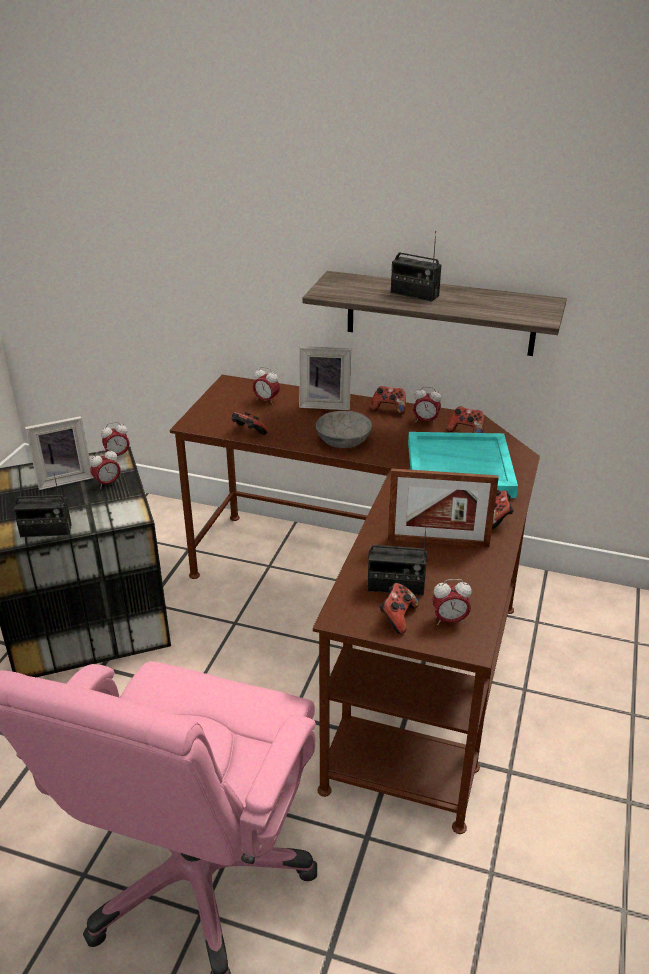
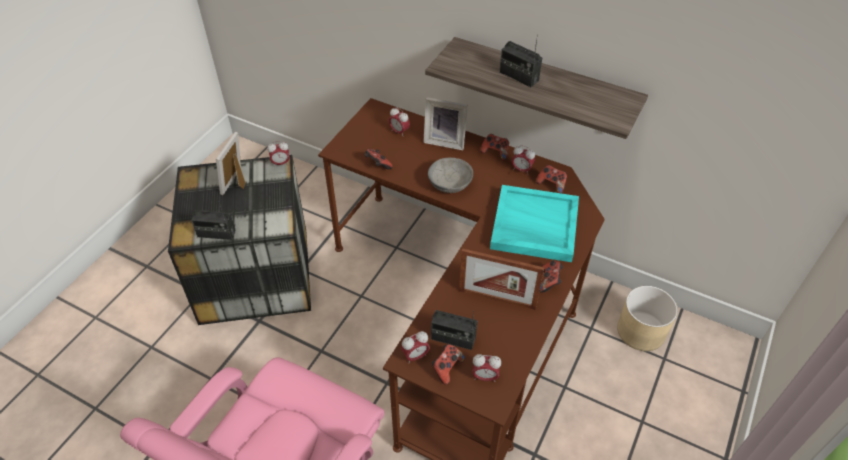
camera: 10 degrees right, 15 degrees up
picture frame [25,416,93,490] -> picture frame turned 120 degrees clockwise [216,132,246,195]
alarm clock [90,448,121,489] -> alarm clock moved to [401,331,430,362]
none -> beige planter [617,286,678,351]

